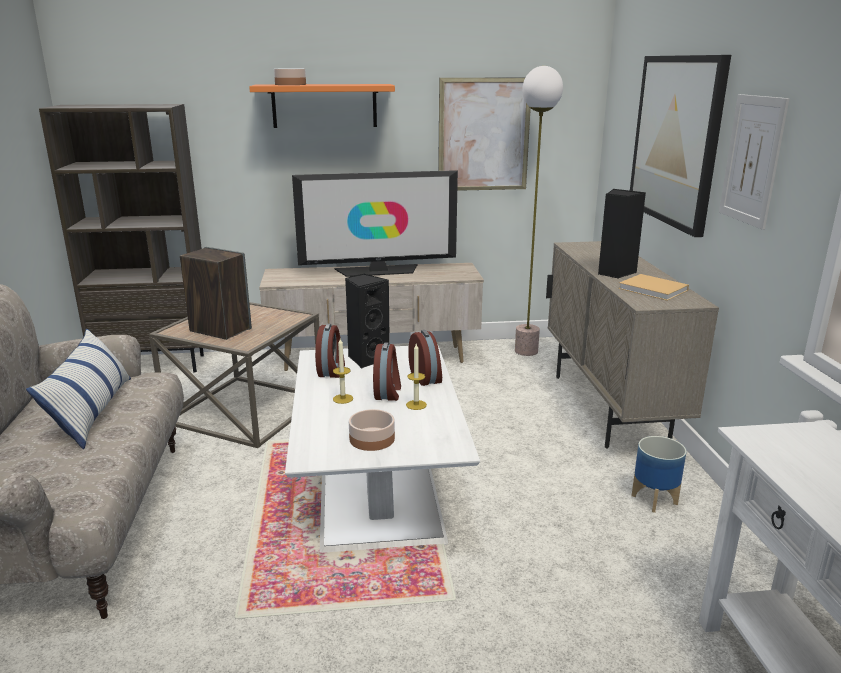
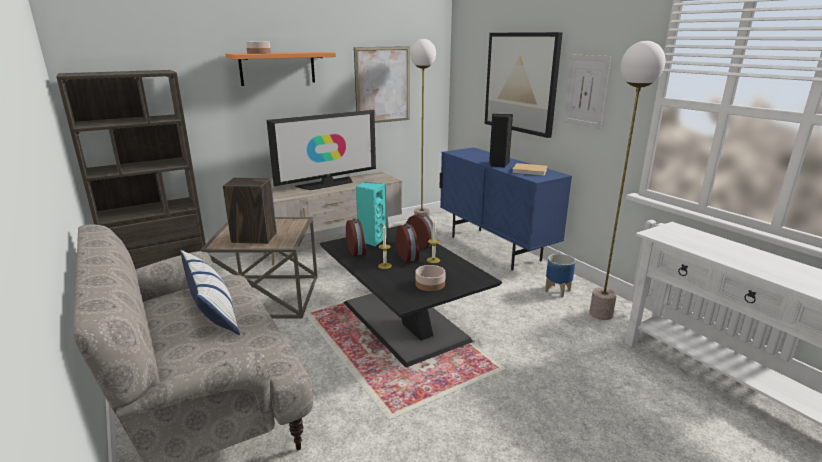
camera: 25 degrees left, 0 degrees up
white coffee table [285,344,480,553] -> black coffee table [320,224,502,367]
black speaker [345,273,390,368] -> turquoise speaker [356,182,387,246]
beige cabinet [546,241,719,449] -> blue cabinet [440,147,572,270]
none -> floor lamp [589,41,666,320]

